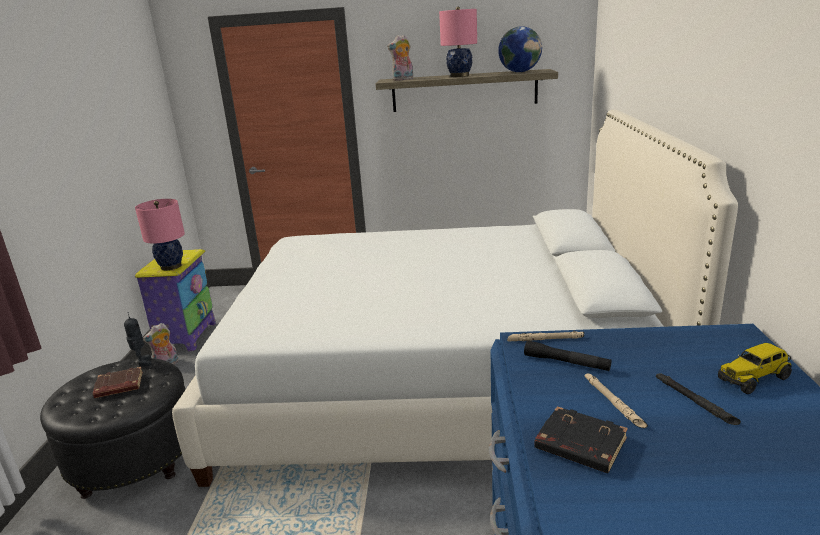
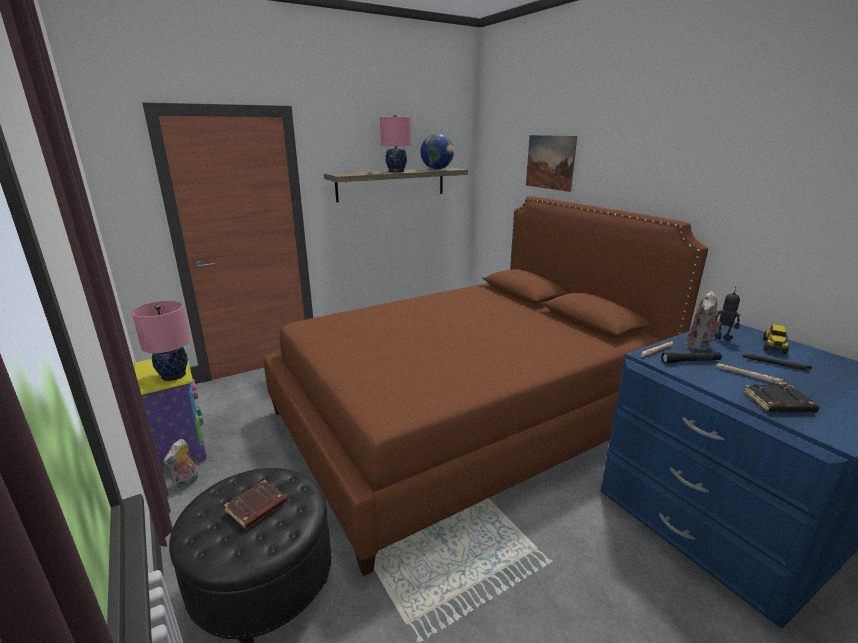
camera: 35 degrees left, 0 degrees up
toy robot [124,312,151,366] -> toy robot moved to [713,288,740,340]
white bed [172,110,738,487] -> brown bed [264,196,708,576]
plush toy [387,35,414,81] -> plush toy moved to [686,291,721,351]
none -> picture [526,135,577,192]

